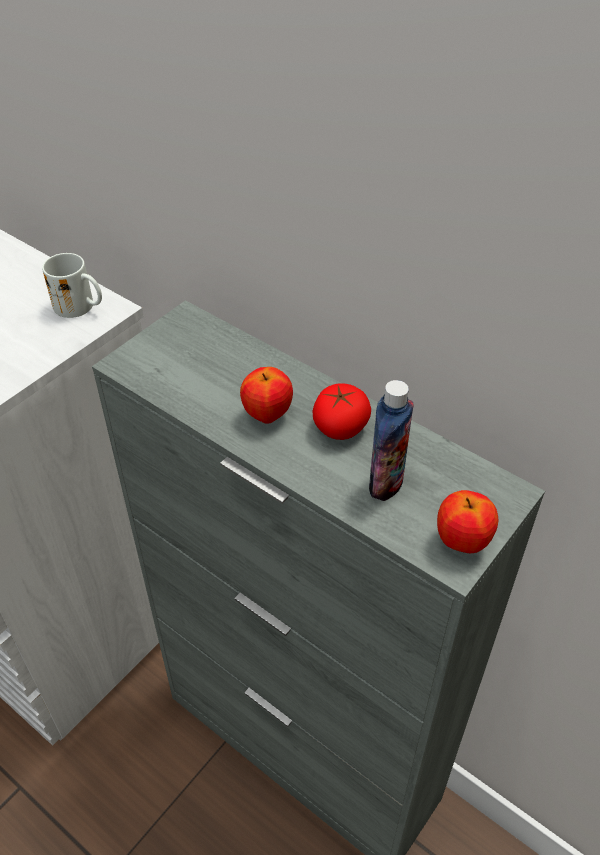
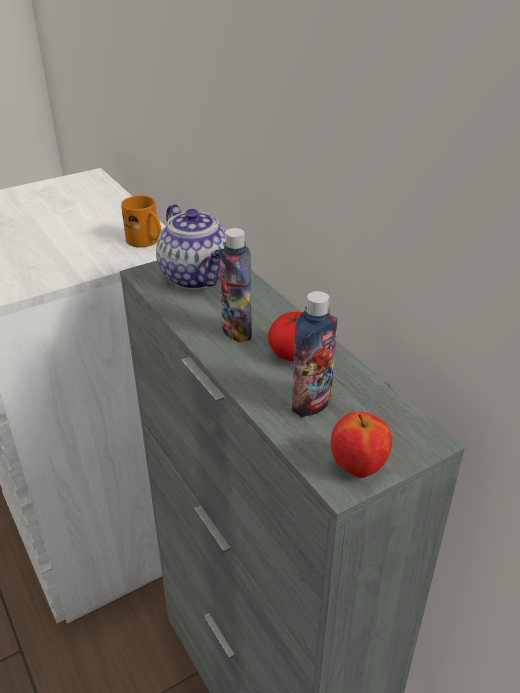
camera: 20 degrees right, 10 degrees down
white mug [42,253,102,318] -> orange mug [121,196,161,247]
apple [240,367,293,424] -> bottle [219,228,252,343]
none -> teapot [156,204,227,289]

